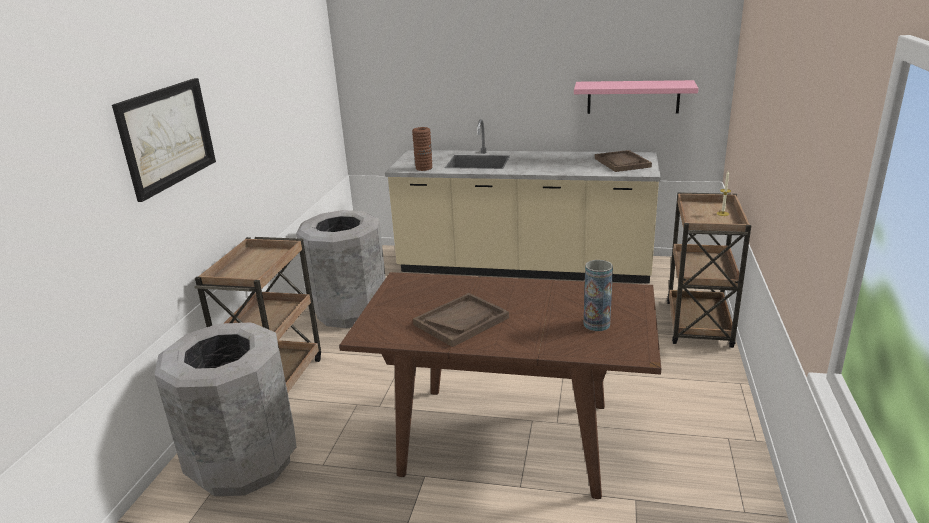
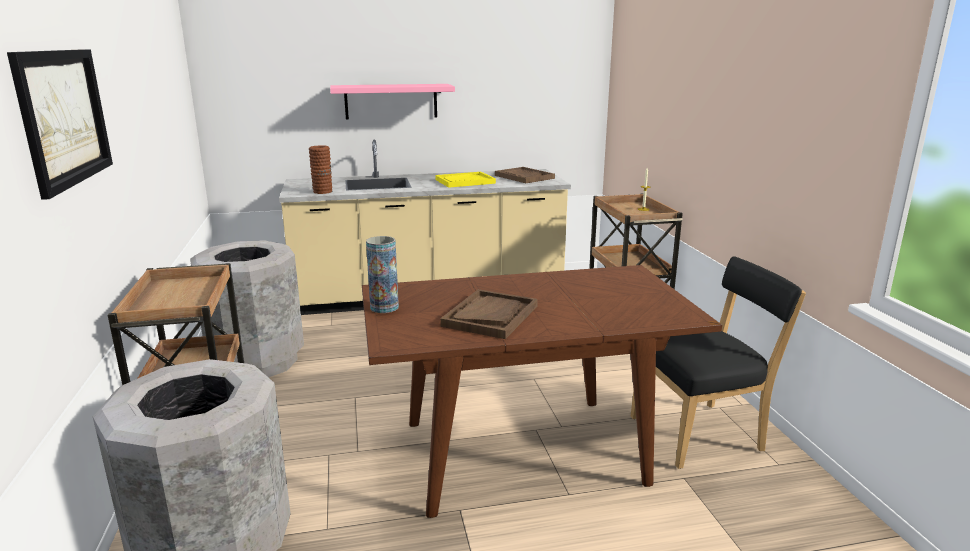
camera: 25 degrees left, 5 degrees down
pink shelf [574,80,698,114] -> pink shelf moved to [330,84,455,120]
vase [584,260,613,331] -> vase moved to [366,236,399,313]
none -> yellow tray [435,172,496,188]
none -> black chair [631,256,806,469]

